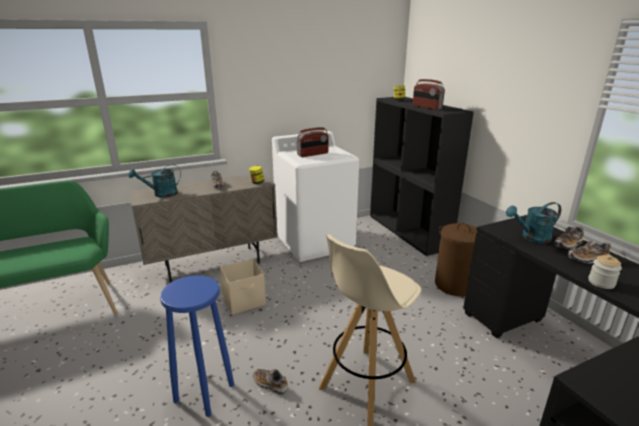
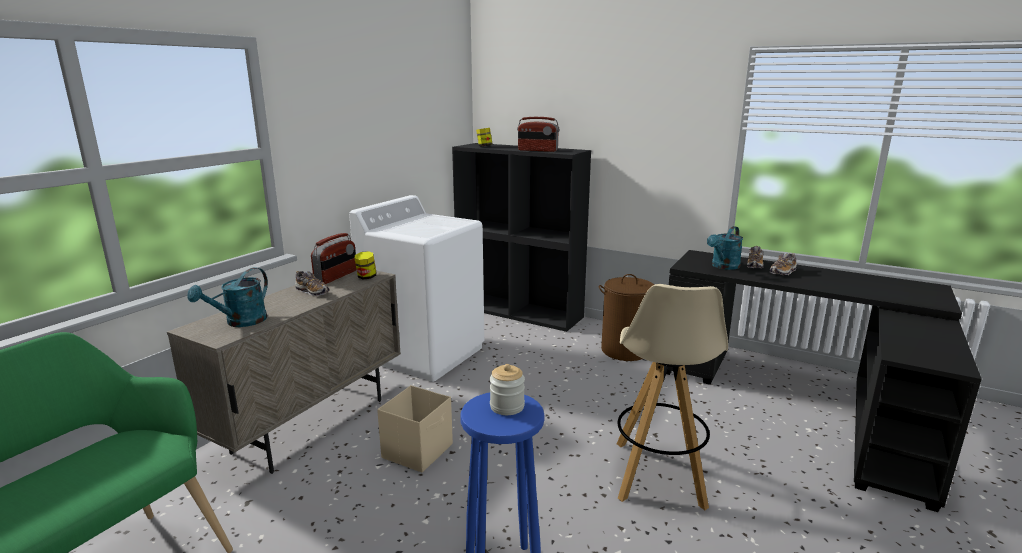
camera: 35 degrees left, 5 degrees down
shoe [253,369,288,395] -> none
radio [297,127,329,157] -> radio moved to [311,233,357,284]
jar [589,255,622,289] -> jar moved to [489,364,525,415]

